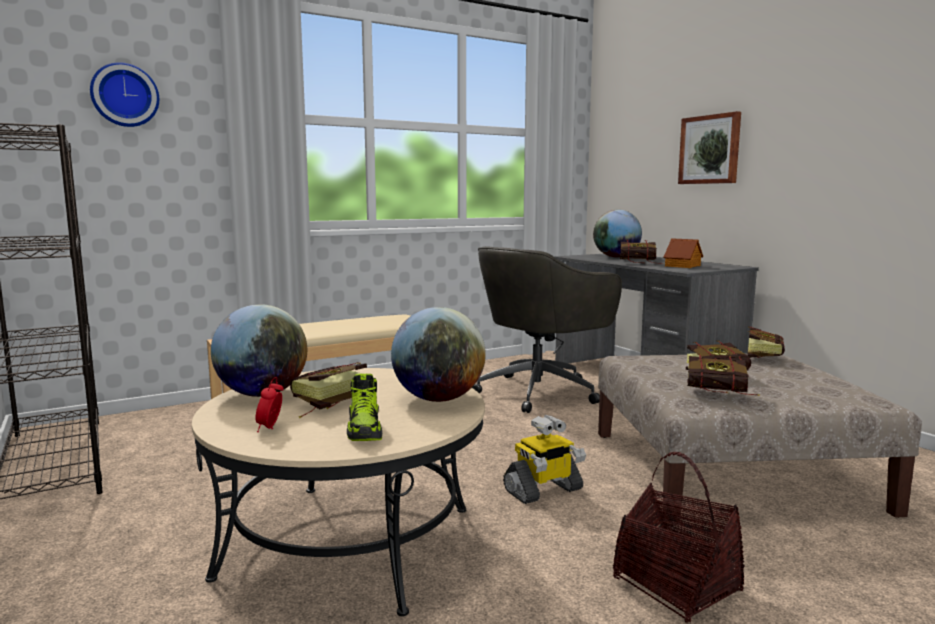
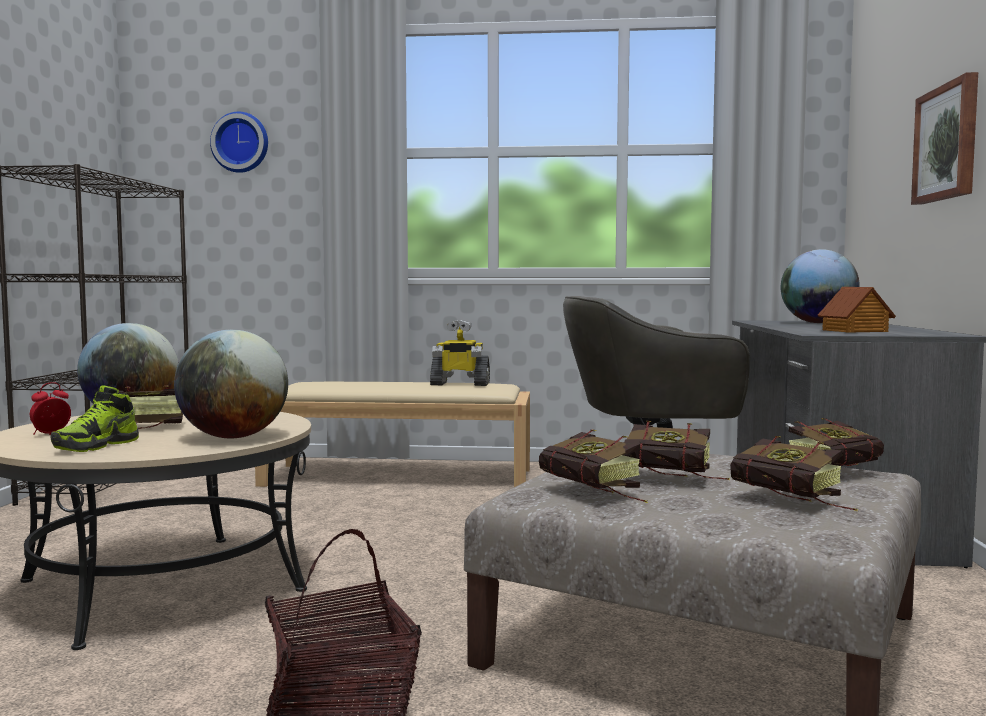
camera: 35 degrees right, 5 degrees down
toy robot [503,415,586,504] -> toy robot moved to [430,320,490,386]
book [620,240,664,264] -> book moved to [730,436,858,511]

